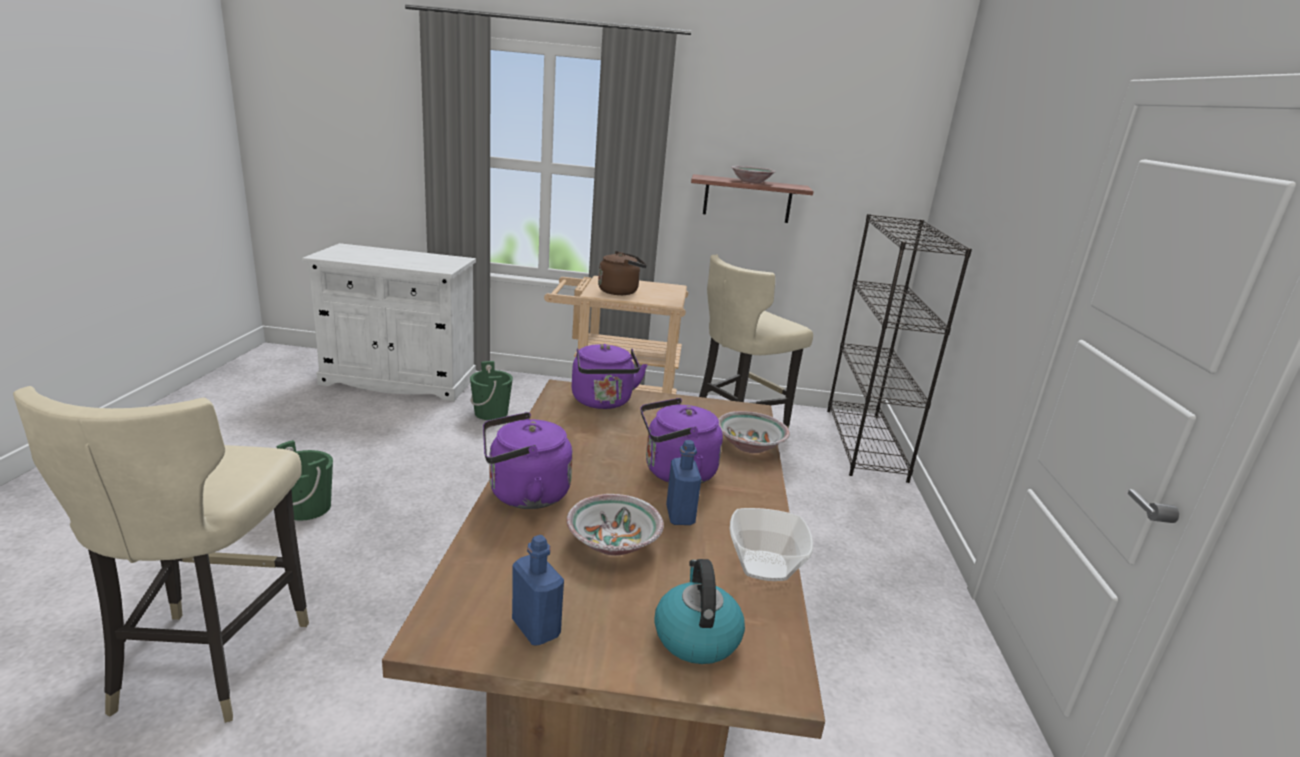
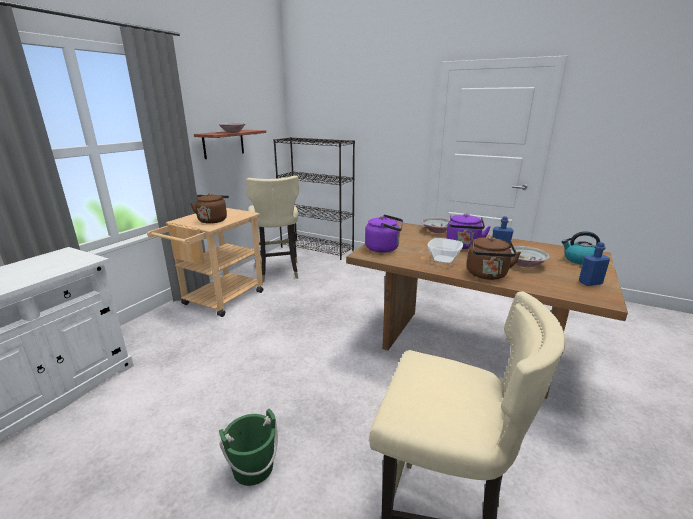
camera: 65 degrees left, 0 degrees up
green bucket [470,361,513,420] -> none
purple kettle [483,412,573,509] -> brown kettle [467,237,521,280]
bowl [730,508,813,581] -> bowl moved to [427,238,463,264]

